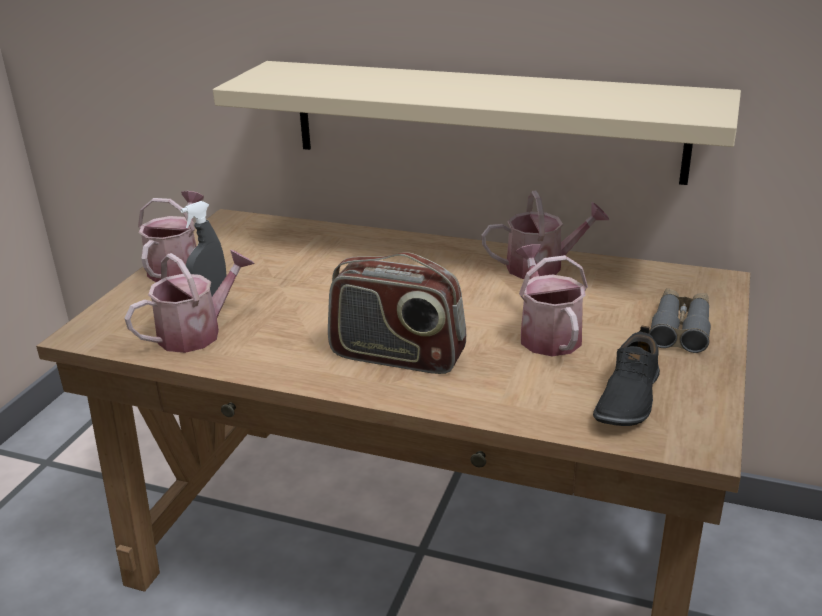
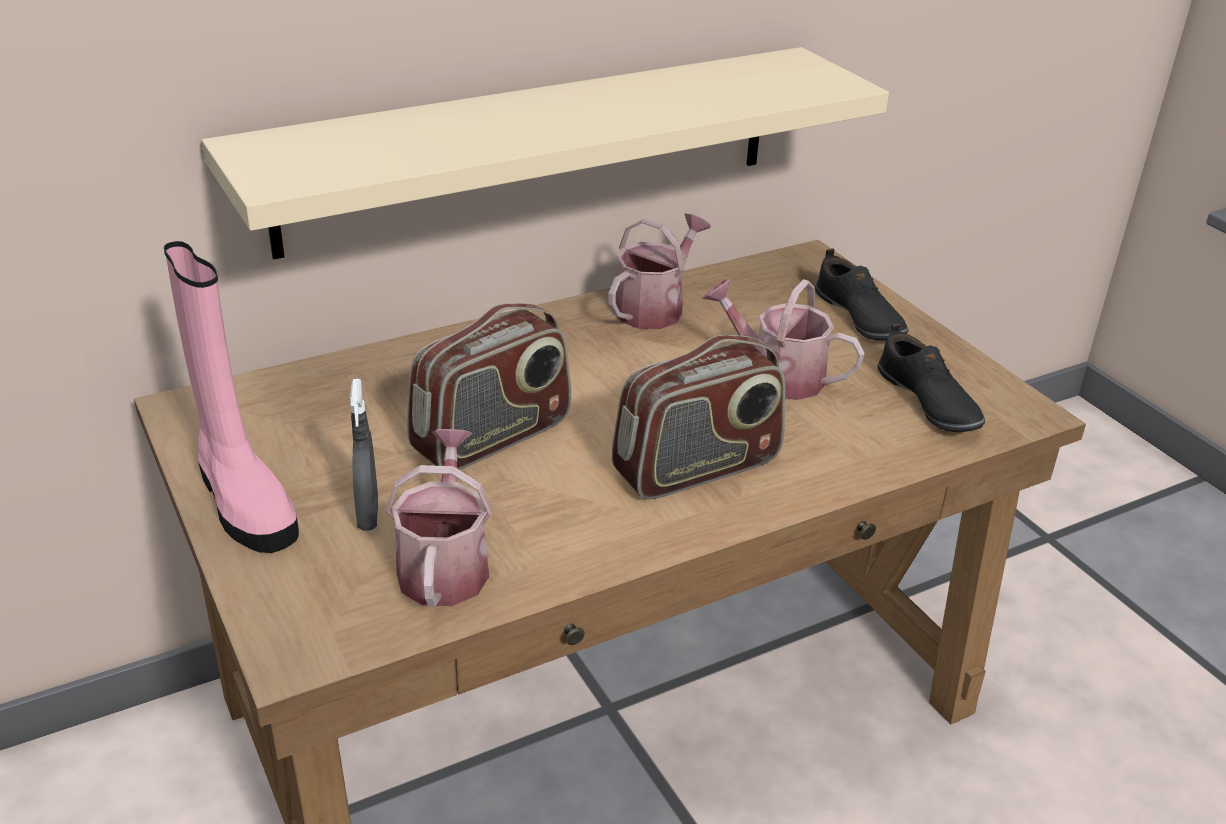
camera: 50 degrees left, 5 degrees up
watering can [138,191,204,282] -> pink boot [164,241,299,553]
grey binoculars [649,289,711,353] -> black shoe [815,248,908,340]
none -> radio [407,303,571,470]

